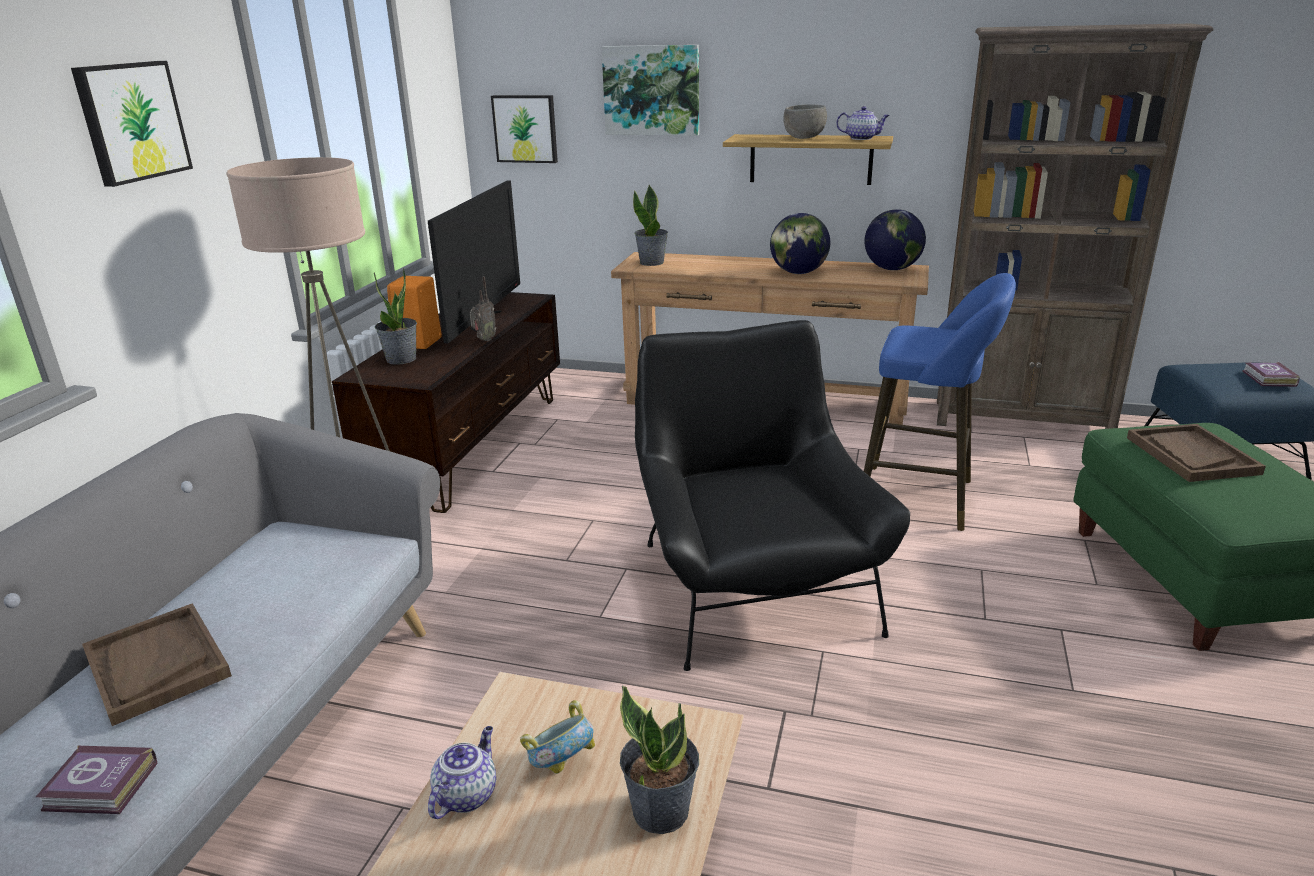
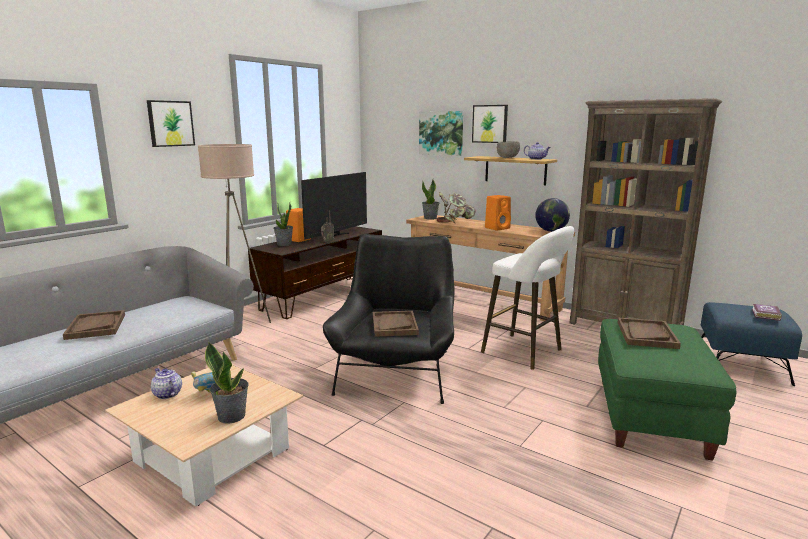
camera: 20 degrees right, 10 degrees down
book [36,746,157,814] -> none
teapot [428,726,496,819] -> teapot turned 90 degrees counterclockwise [151,368,182,399]
picture [491,95,558,163] -> picture moved to [472,105,508,143]
globe [770,213,830,274] -> orange speaker [485,195,511,231]
blue stool [864,273,1016,531] -> white stool [481,226,574,370]
none -> brown tray [373,311,419,337]
none -> potted plant [436,192,476,224]

